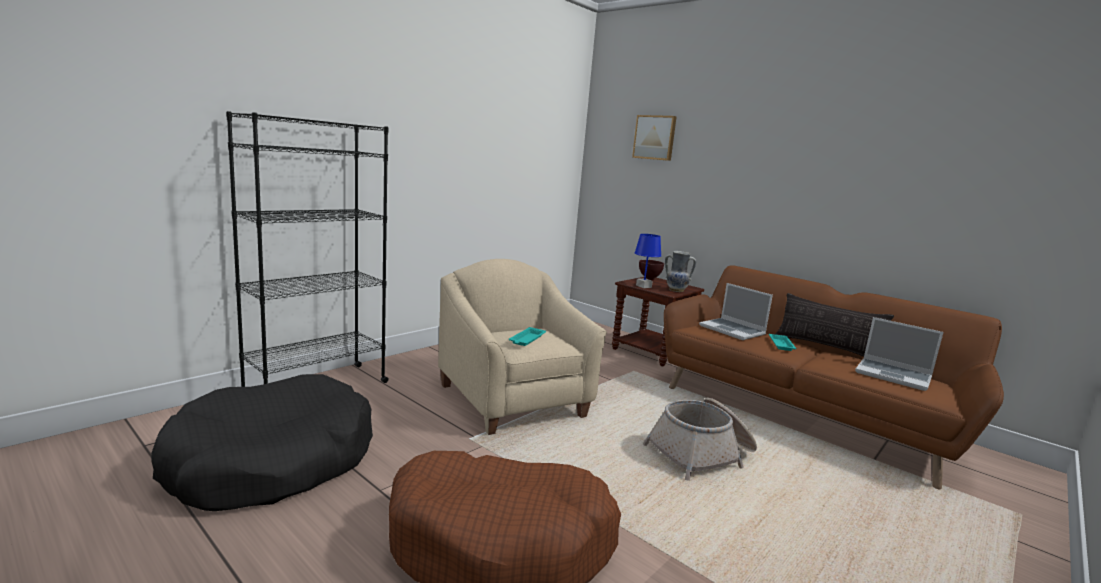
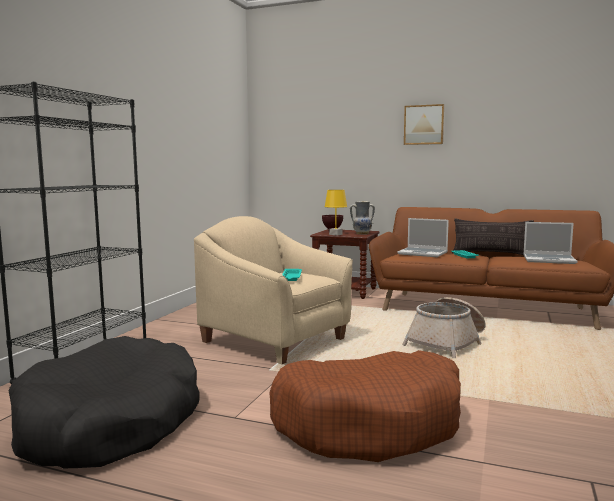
camera: 20 degrees left, 5 degrees down
picture [632,115,677,161] -> picture moved to [404,104,444,145]
blue table lamp [634,234,662,288] -> yellow table lamp [324,190,347,236]

